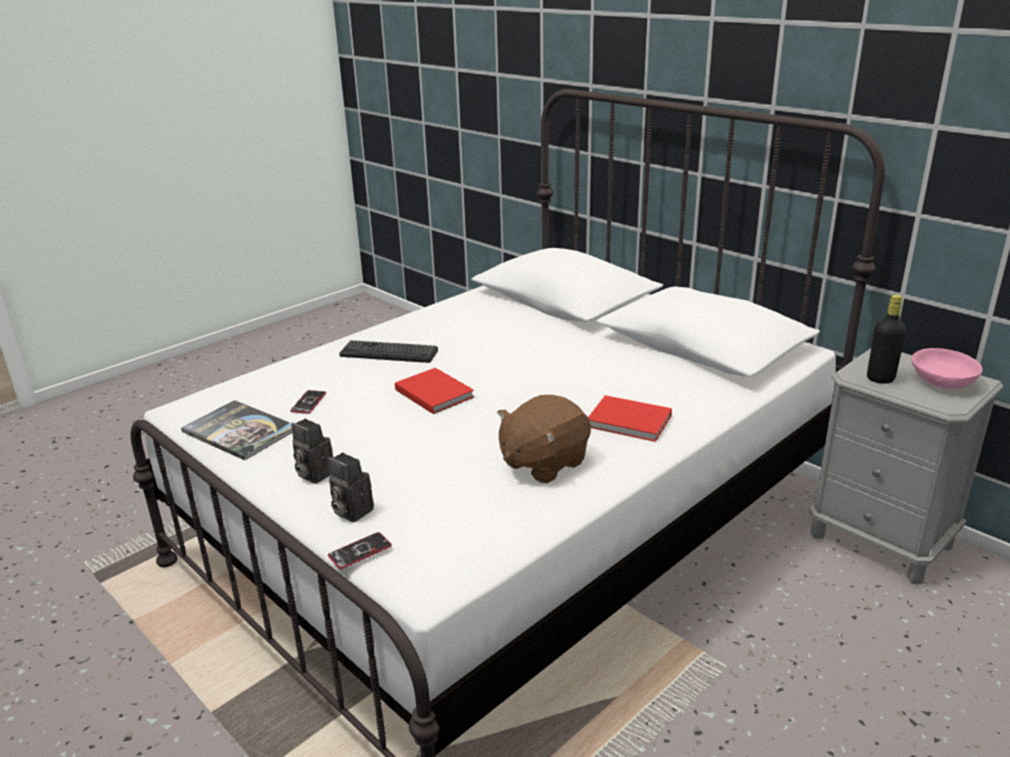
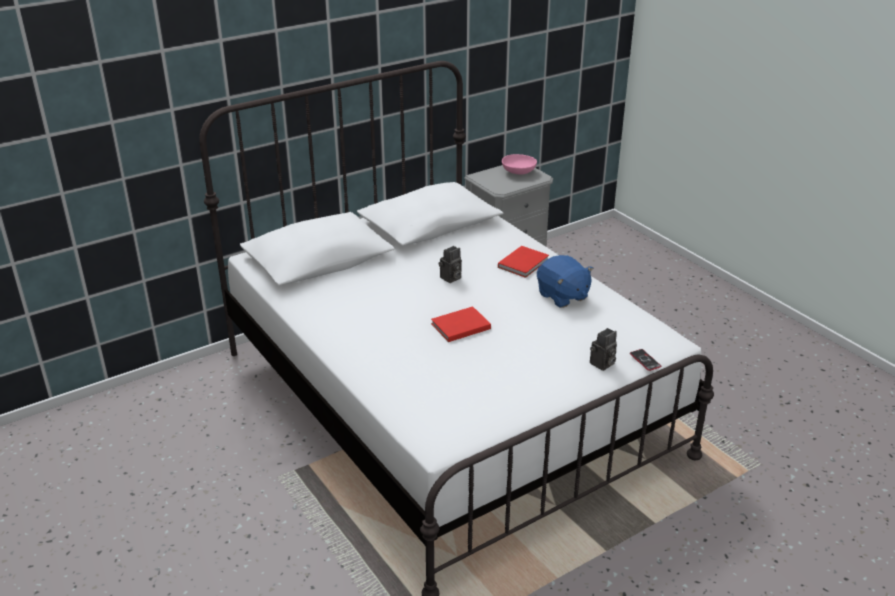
camera: 80 degrees left, 5 degrees up
book [181,400,292,460] -> none
phone [290,390,326,414] -> none
camera [291,419,333,484] -> camera moved to [439,246,462,283]
keyboard [339,340,438,363] -> none
brown plush toy [497,395,591,484] -> blue plush toy [537,255,593,308]
black bottle [867,295,906,384] -> none

